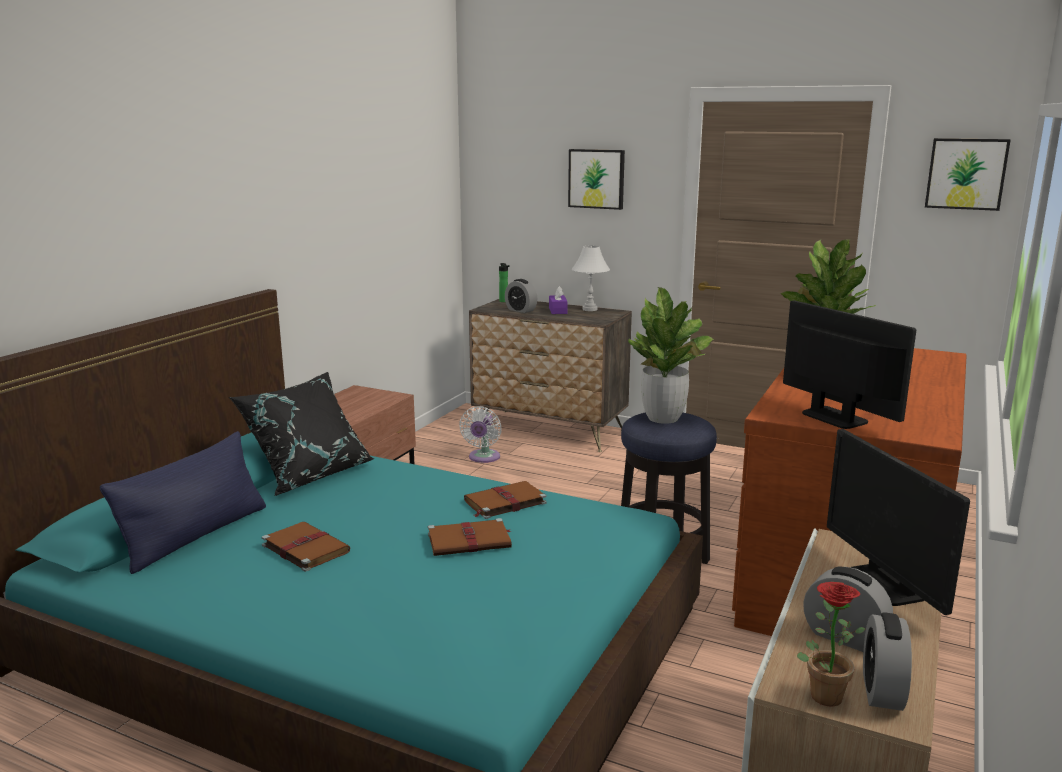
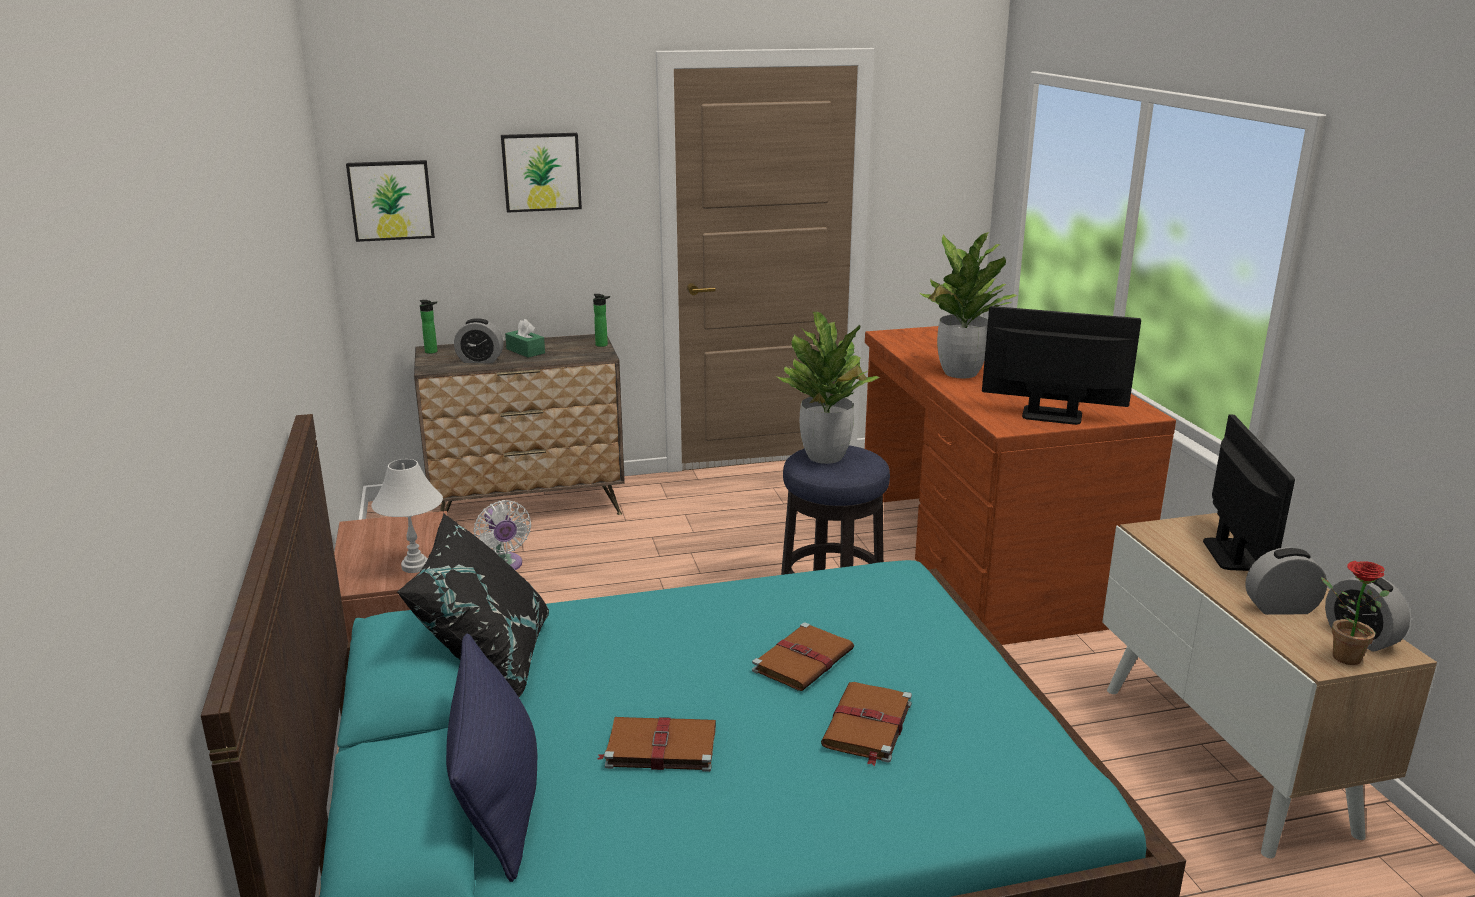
camera: 40 degrees left, 5 degrees up
brown book [464,481,547,519] -> brown book moved to [821,682,912,766]
purple tissue box [549,286,568,314] -> green tissue box [505,319,545,358]
white table lamp [572,246,610,311] -> white table lamp moved to [372,459,443,573]
monitor [827,429,970,615] -> monitor turned 120 degrees counterclockwise [1203,415,1295,571]
picture [925,138,1011,211] -> picture moved to [346,160,435,242]
none -> bottle [593,294,610,347]

